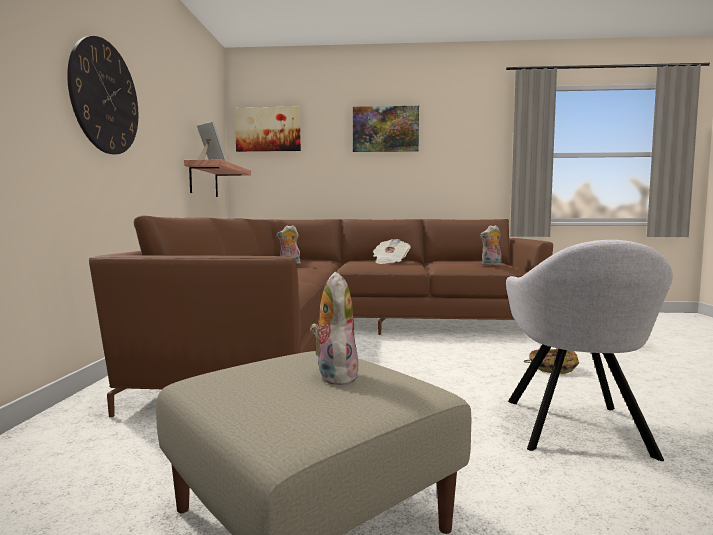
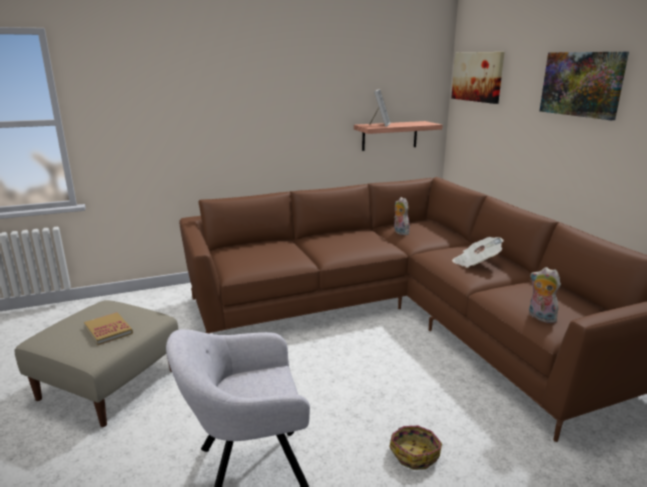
camera: 65 degrees right, 15 degrees up
wall clock [67,36,138,154] -> none
plush toy [310,272,359,385] -> book [84,312,133,345]

